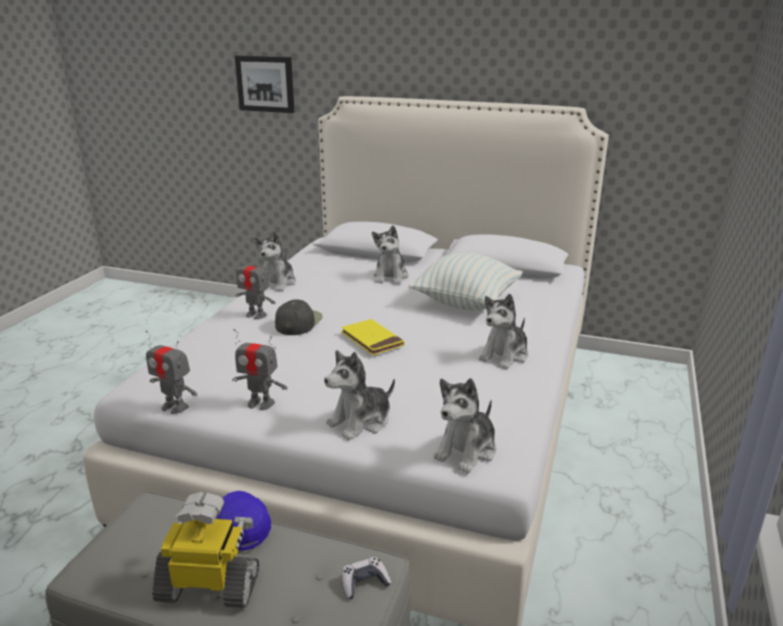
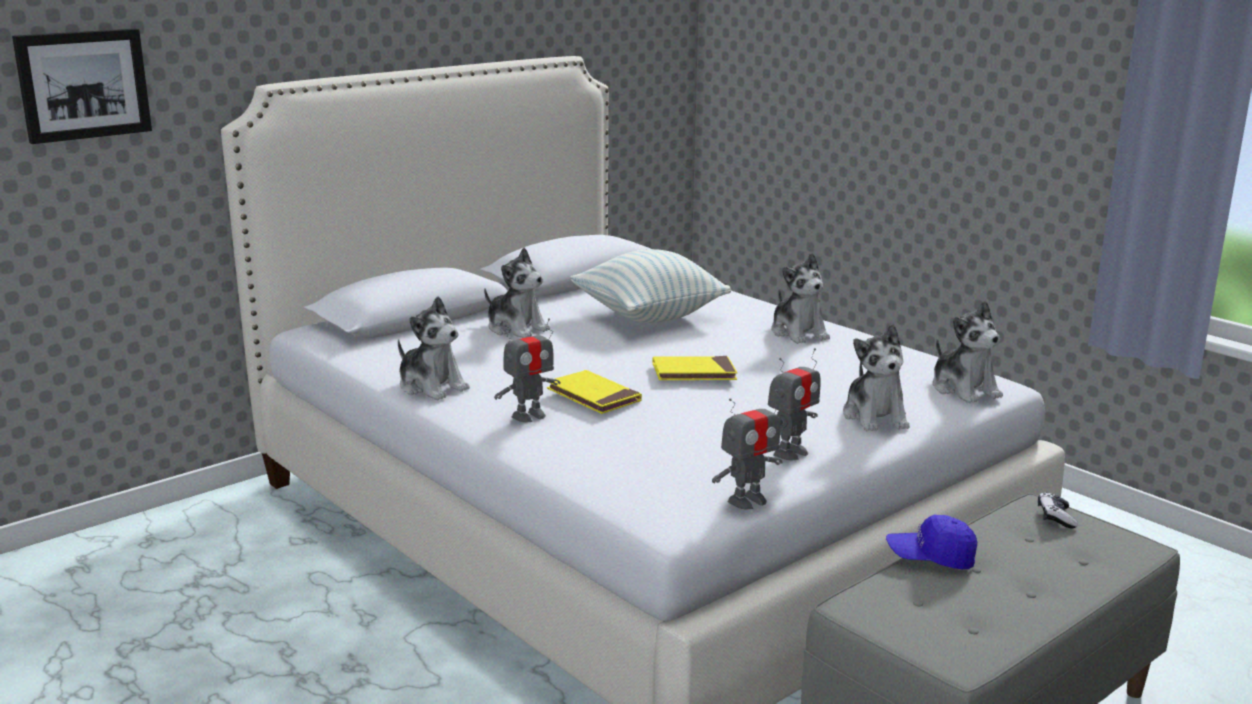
camera: 60 degrees left, 5 degrees down
toy robot [152,492,259,608] -> none
black cap [275,300,323,335] -> yellow book [547,370,642,414]

